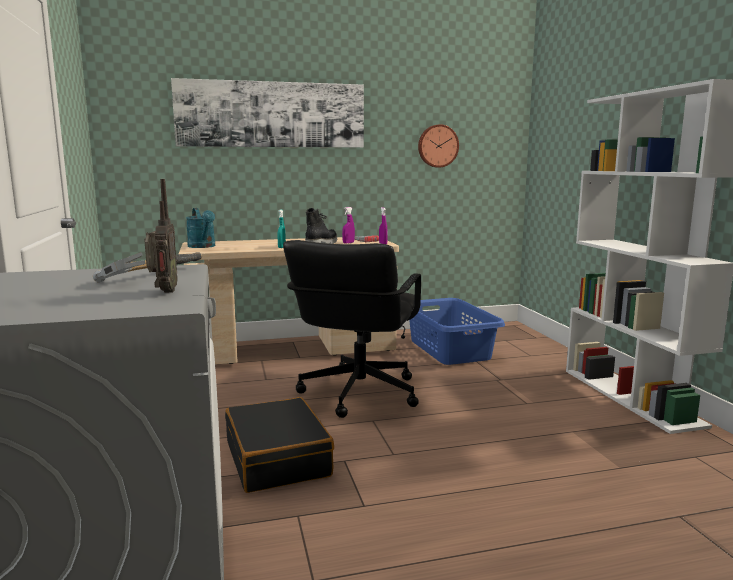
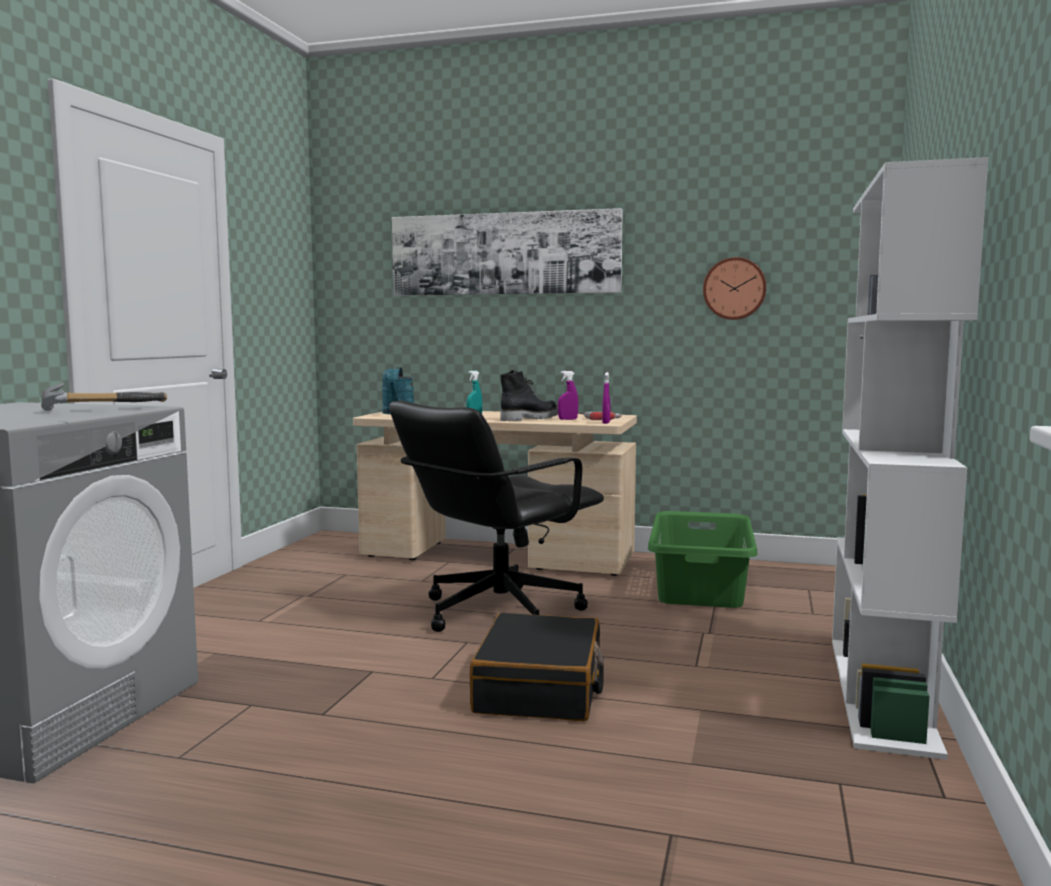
camera: 30 degrees right, 5 degrees down
radio [144,179,178,293] -> none
black suitcase [225,397,334,493] -> black suitcase moved to [470,613,604,721]
blue laundry basket [409,298,505,365] -> green laundry basket [648,511,758,608]

